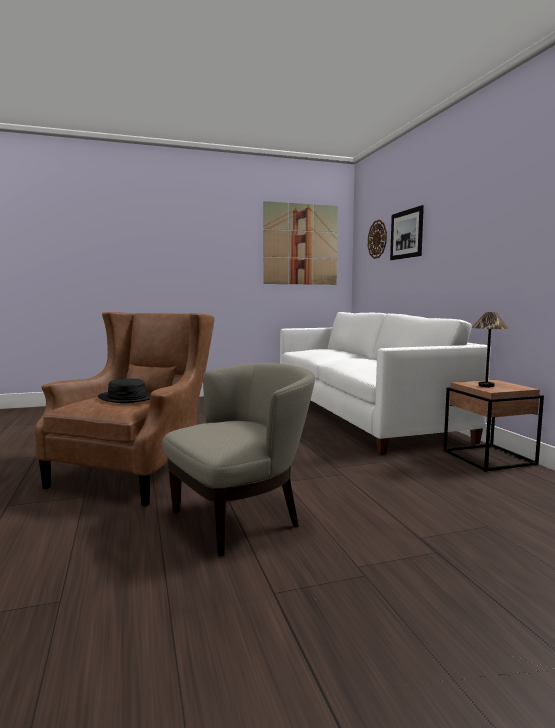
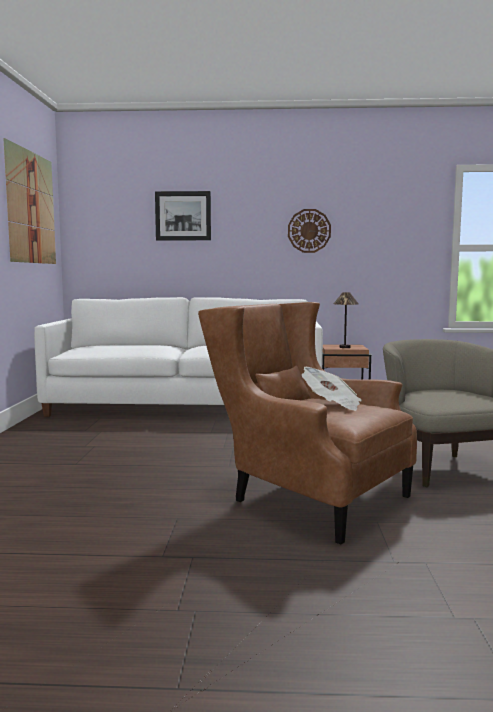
camera: 70 degrees left, 0 degrees up
black hat [98,378,151,403] -> newspaper [302,367,362,411]
wall clock [368,220,387,259] -> wall clock moved to [288,209,331,253]

